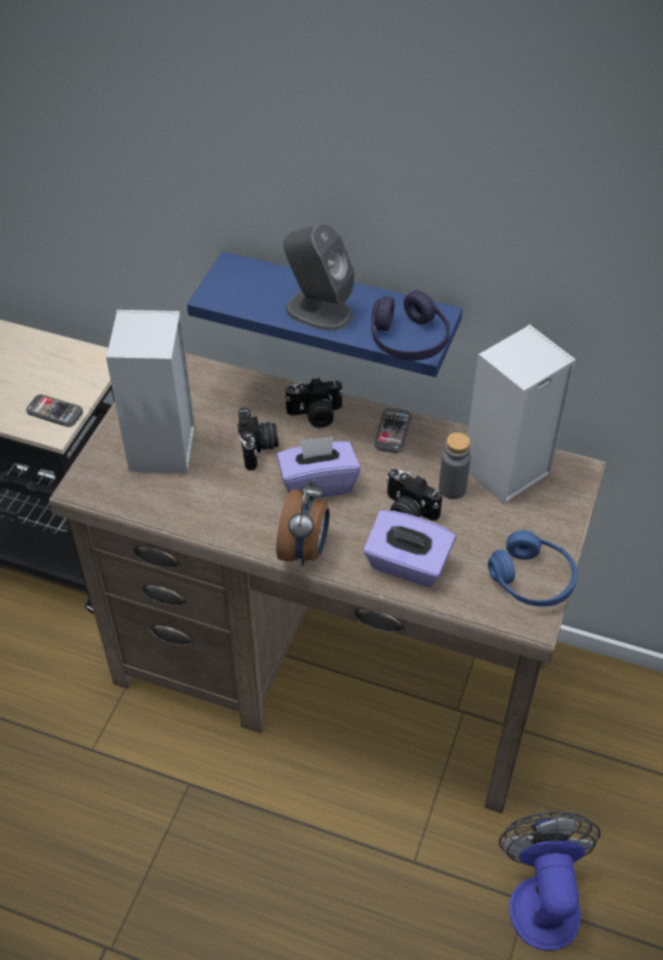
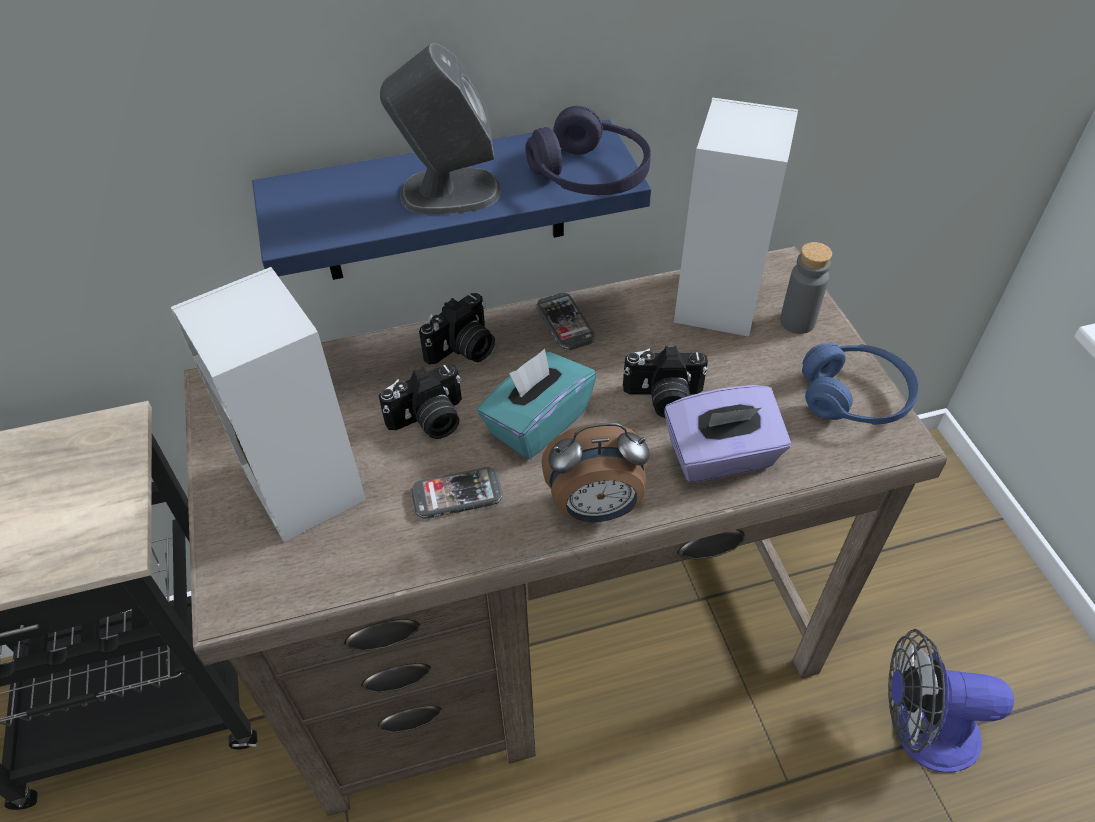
camera: 35 degrees left, 0 degrees up
phone [26,394,83,427] -> phone moved to [411,467,503,519]
camera [237,407,279,471] -> camera turned 105 degrees clockwise [379,364,462,439]
alarm clock [276,479,330,566] -> alarm clock turned 105 degrees clockwise [541,423,650,522]
purple tissue box [277,436,360,499] -> turquoise tissue box [477,349,597,459]
grey bottle [439,432,471,499] -> grey bottle moved to [780,242,832,334]
fan [499,811,601,951] -> fan turned 45 degrees counterclockwise [888,629,1014,773]

